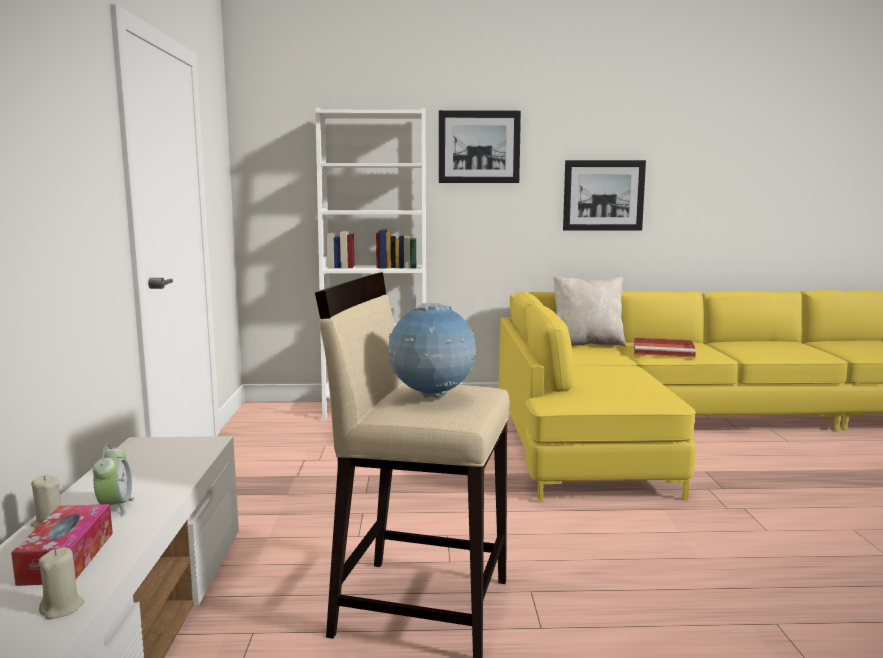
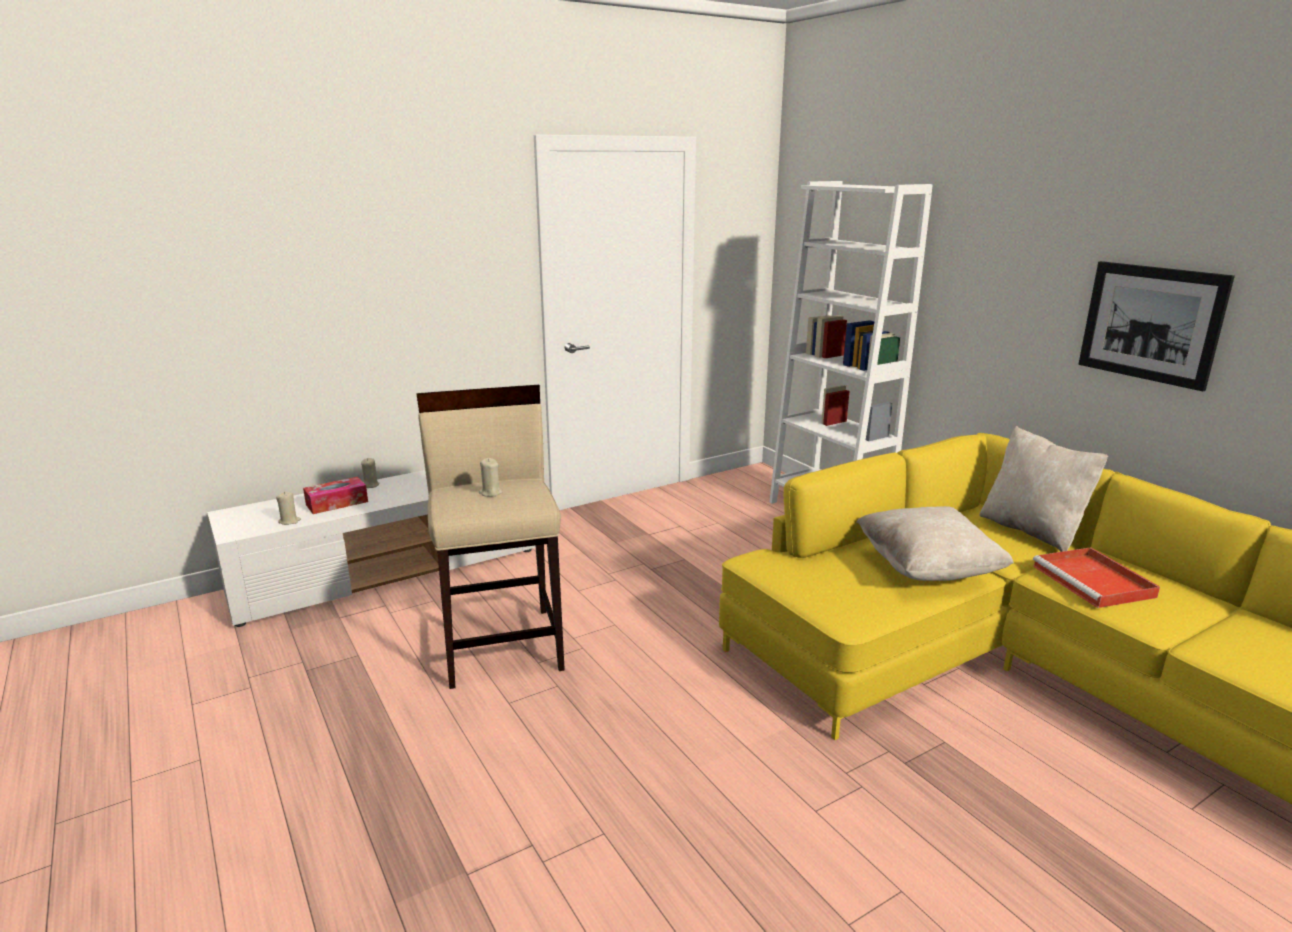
camera: 60 degrees right, 10 degrees up
alarm clock [93,444,135,517] -> none
globe [388,303,476,398] -> beige candle [479,458,502,497]
picture [439,110,521,183] -> none
none -> beige pillow [856,506,1014,581]

